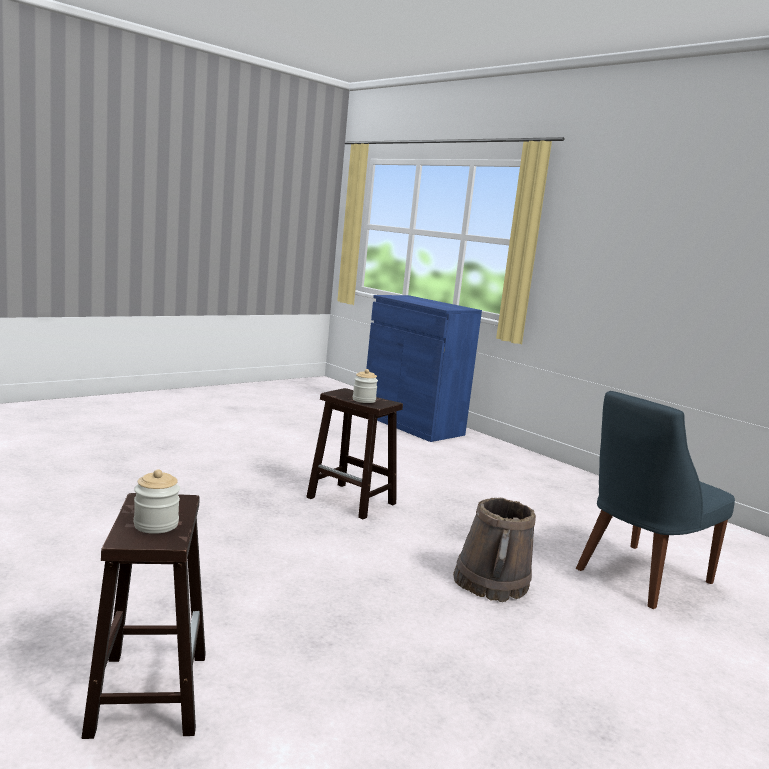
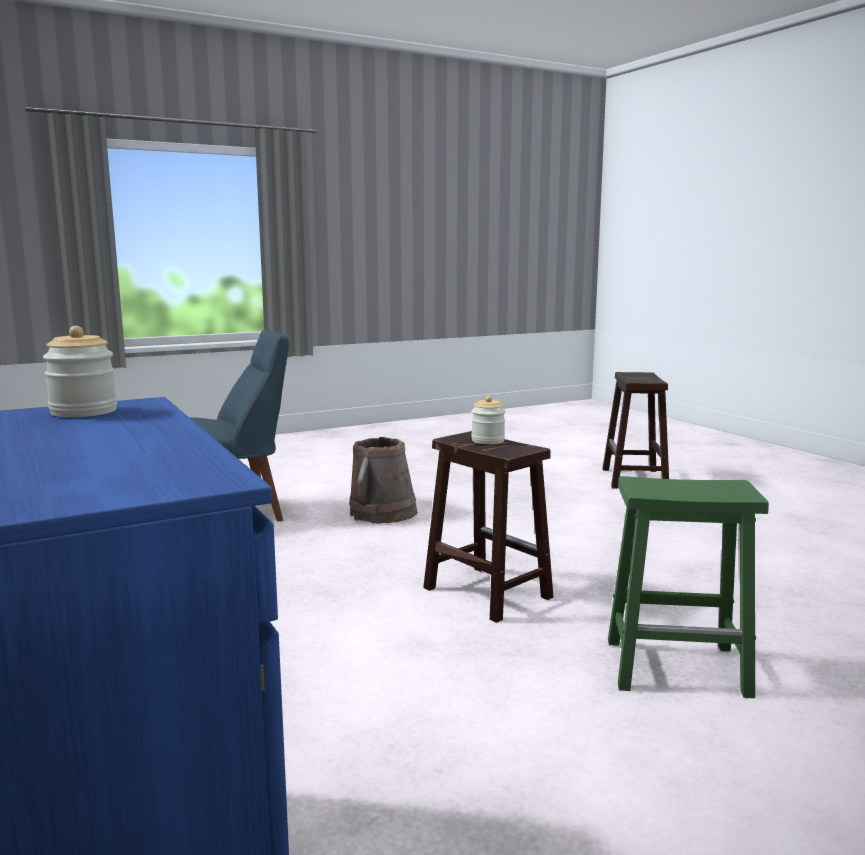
camera: 165 degrees left, 0 degrees up
jar [134,469,180,534] -> jar moved to [43,326,117,417]
none -> green stool [608,476,769,698]

